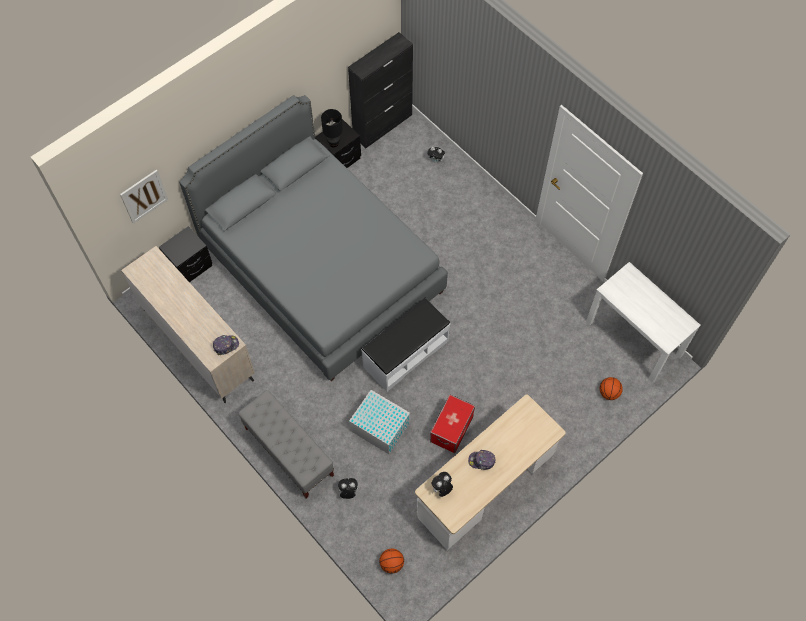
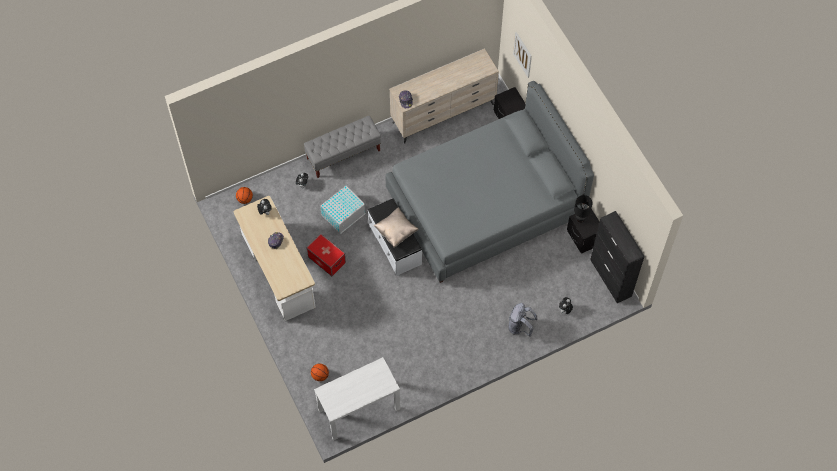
camera: 105 degrees right, 0 degrees up
none -> beige pillow [373,207,419,247]
none -> grey backpack [509,303,537,336]

